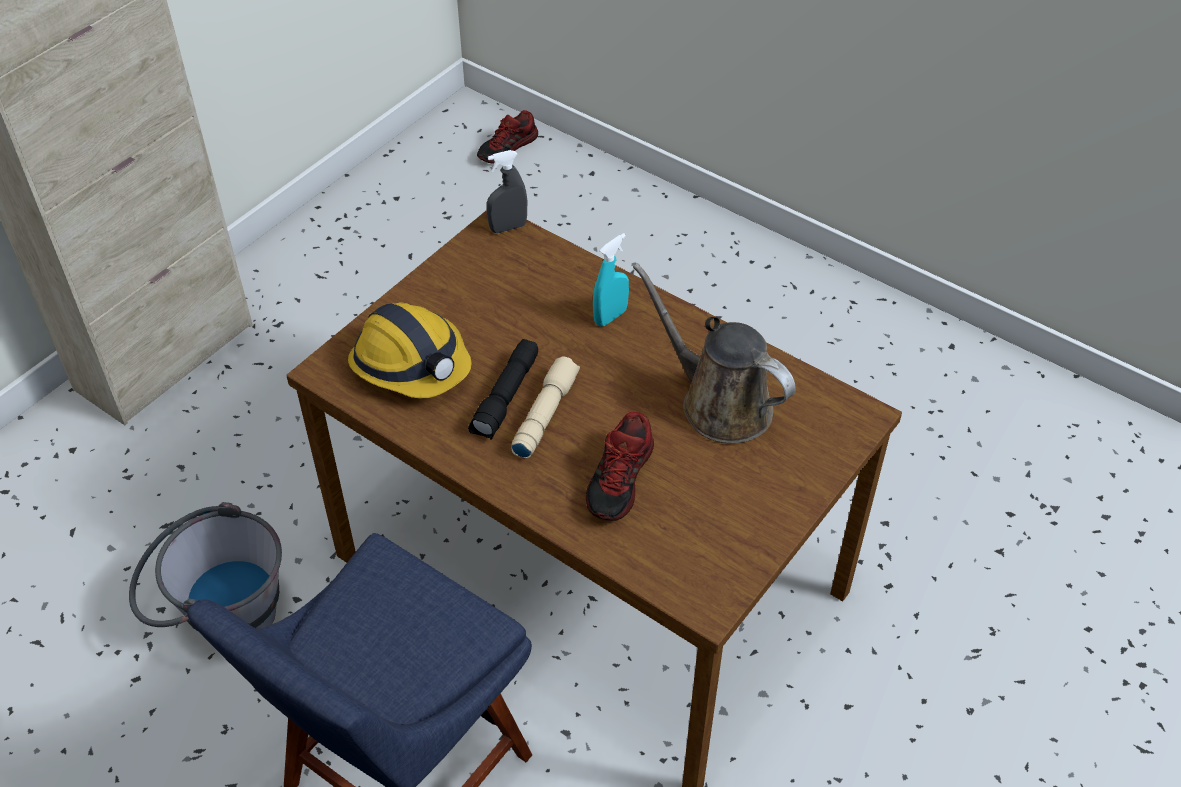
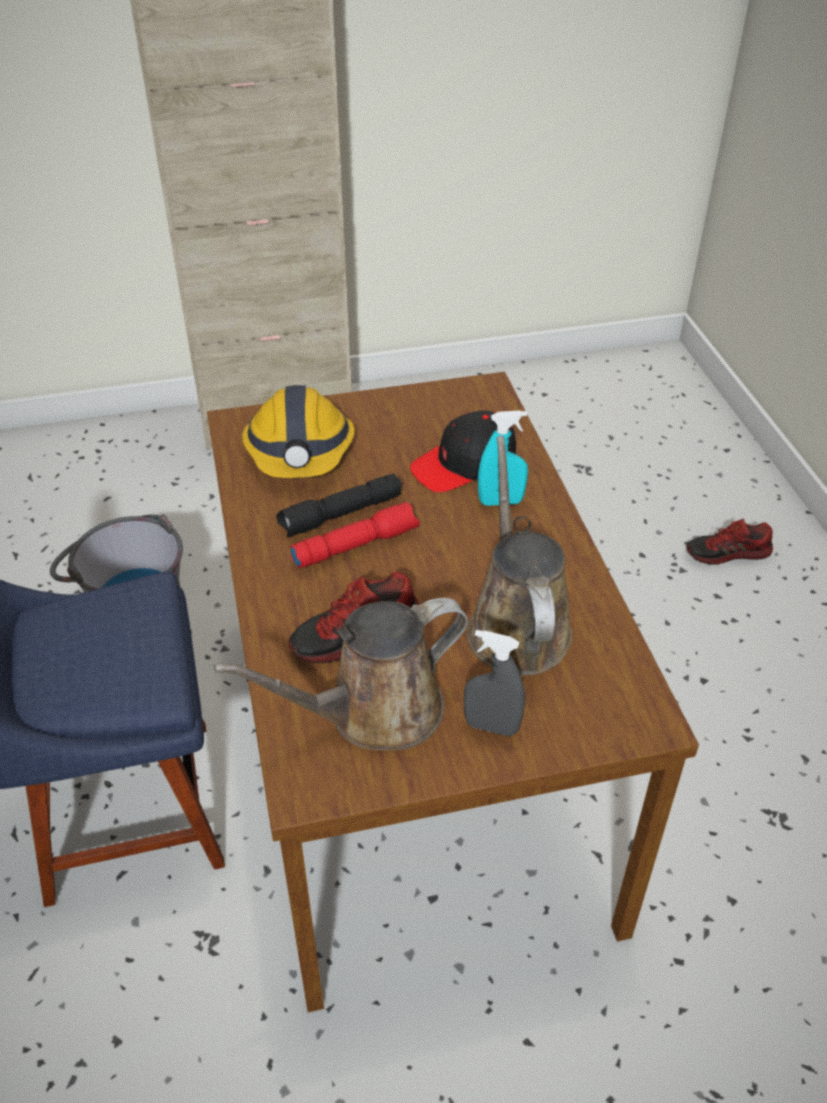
camera: 40 degrees right, 5 degrees down
shoe [477,110,538,164] -> shoe moved to [687,519,773,565]
grey spray bottle [486,150,527,233] -> grey spray bottle moved to [464,630,525,736]
beige flashlight [511,356,580,459] -> red flashlight [290,502,420,568]
none -> brown watering can [213,598,468,750]
none -> black cap [410,410,516,492]

